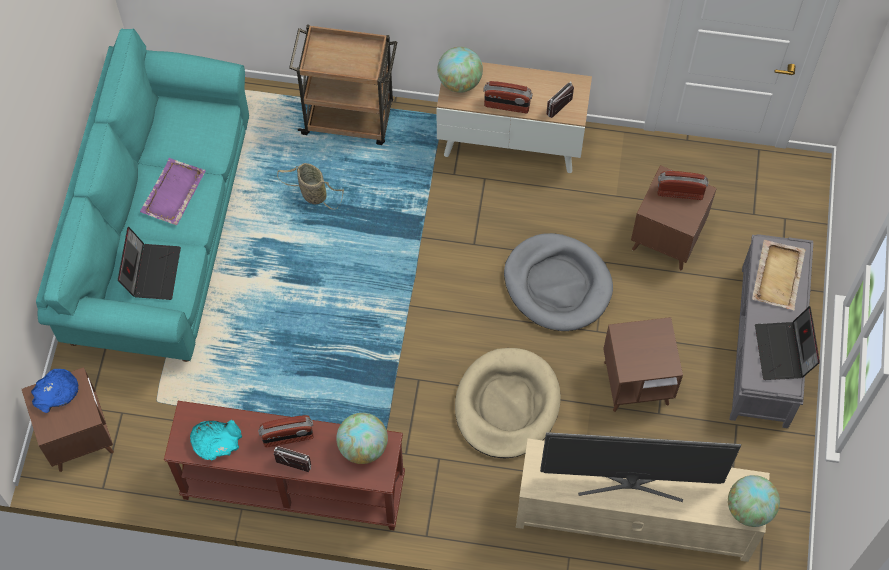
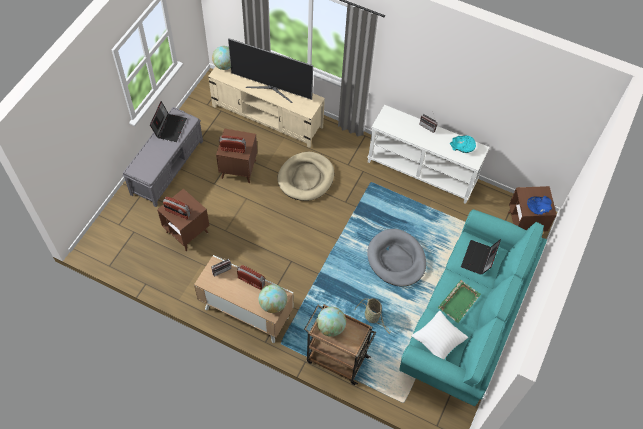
camera: 165 degrees left, 5 degrees down
purple tray [140,158,206,225] -> green tray [438,280,481,323]
brown console table [164,401,405,530] -> white console table [367,105,490,204]
radio [258,415,313,448] -> radio moved to [219,135,246,153]
globe [336,413,388,464] -> globe moved to [317,307,346,337]
grey dog bed [504,233,613,331] -> grey dog bed moved to [367,229,426,287]
beige tray [752,240,805,310] -> none
none -> white pillow [412,311,468,359]

